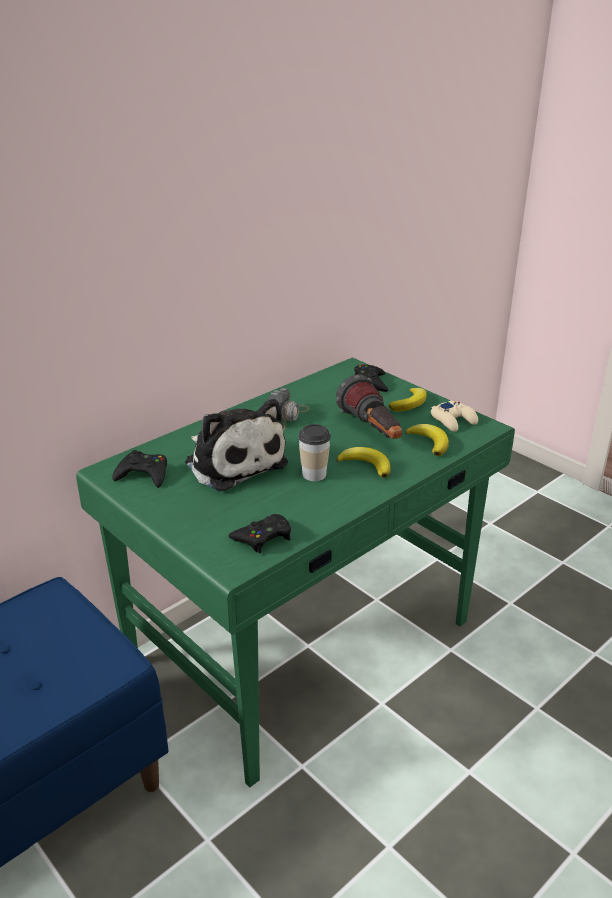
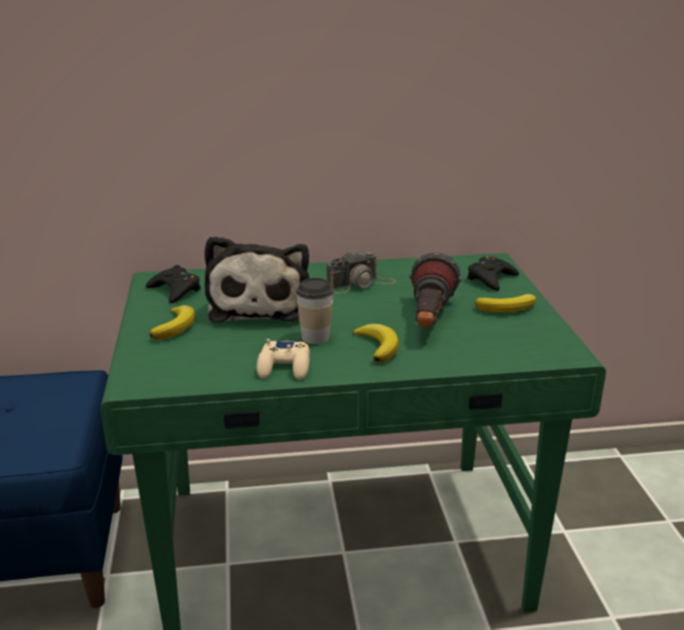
camera: 35 degrees right, 5 degrees down
black game controller [229,514,291,554] -> none
banana [405,424,449,456] -> banana moved to [149,305,195,340]
beige game controller [431,401,478,432] -> beige game controller moved to [257,339,310,380]

